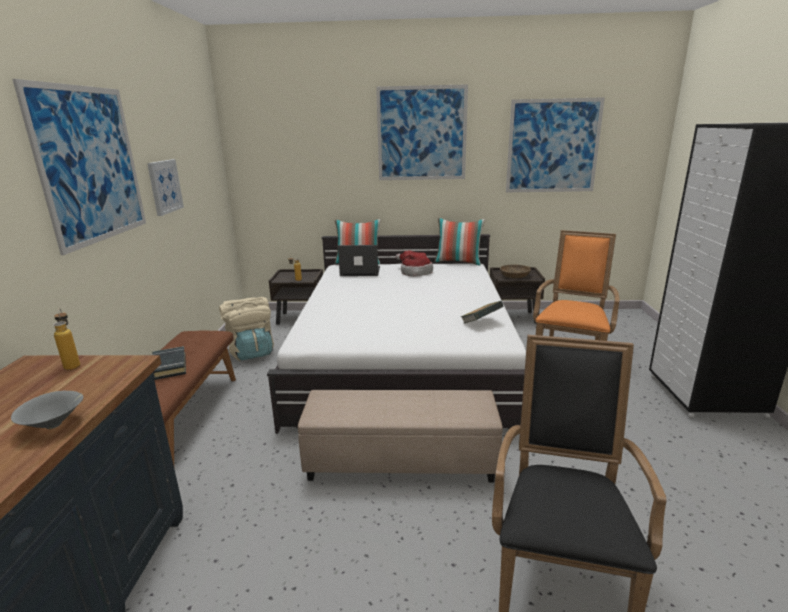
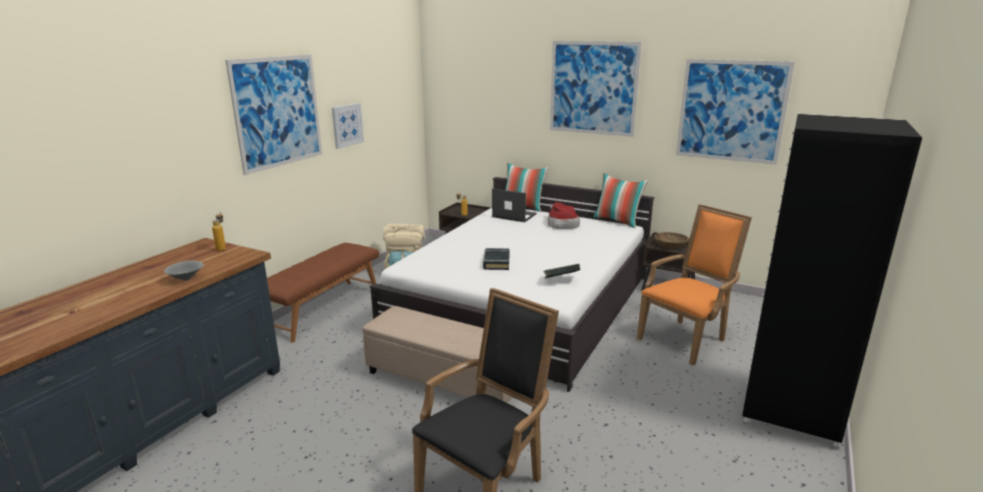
camera: 25 degrees right, 0 degrees up
black book [151,346,186,380] -> black book moved to [483,248,510,270]

